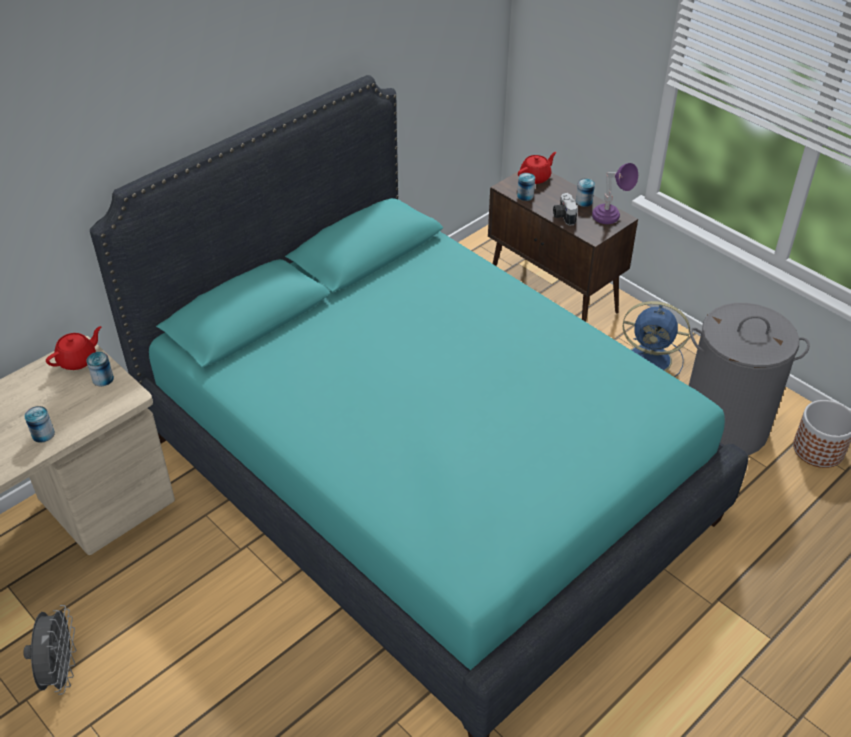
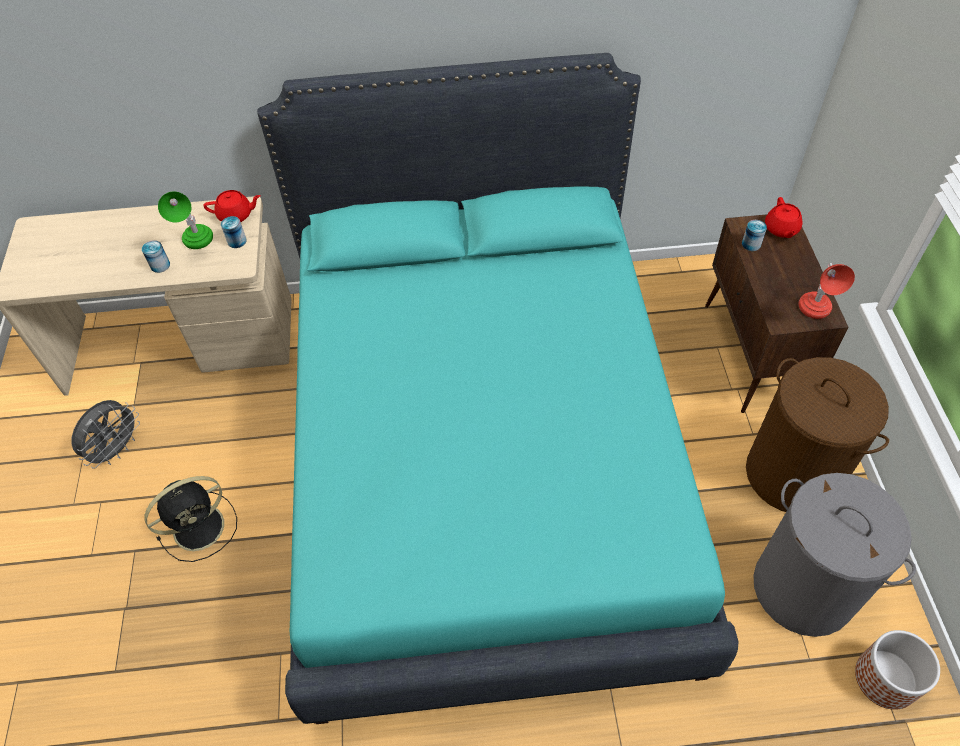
camera: 40 degrees right, 10 degrees up
red teapot [518,152,557,184] -> red teapot turned 90 degrees clockwise [765,197,803,238]
camera [553,193,578,226] -> none
can [576,178,595,207] -> none
purple table lamp [592,163,638,224] -> red table lamp [799,263,855,319]
blue fan [620,301,690,377] -> brown laundry basket [746,357,889,512]
none -> black fan [144,476,237,562]
none -> green table lamp [158,191,213,249]

